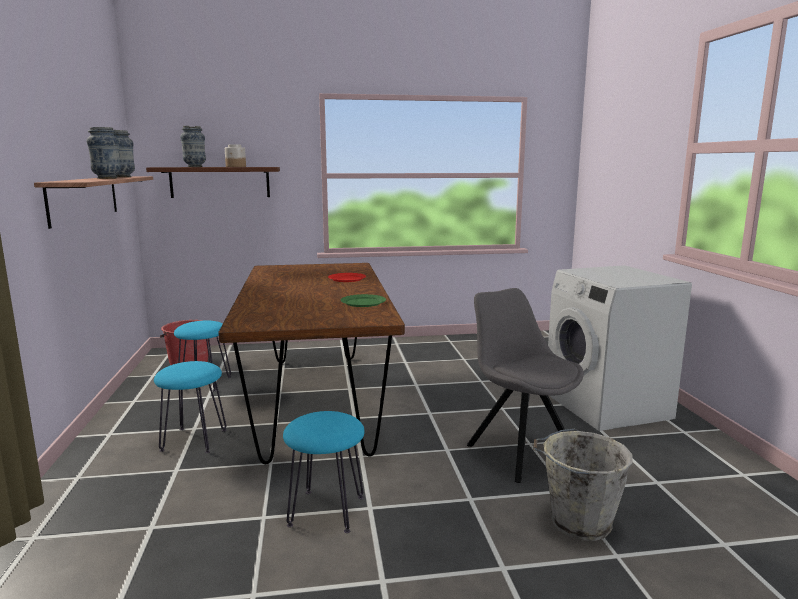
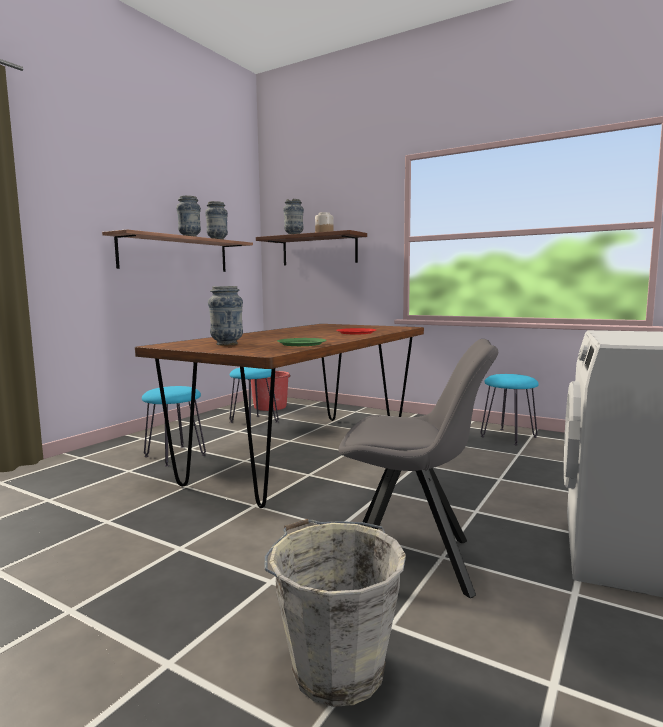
camera: 40 degrees right, 5 degrees down
turquoise stool [283,411,365,533] -> turquoise stool moved to [480,374,539,446]
grey chair [467,288,584,483] -> grey chair turned 90 degrees clockwise [339,339,498,598]
none -> vase [208,286,243,346]

